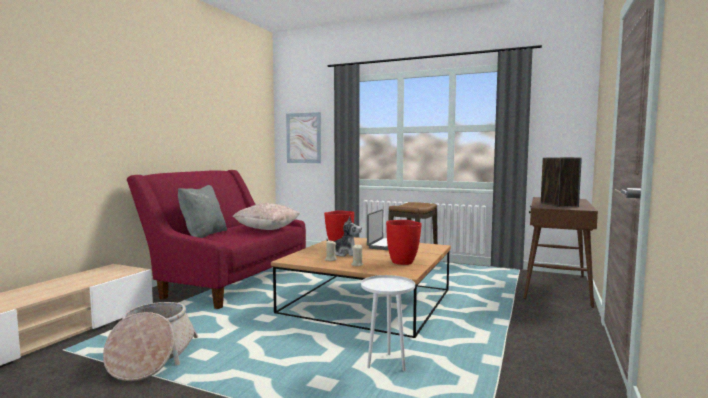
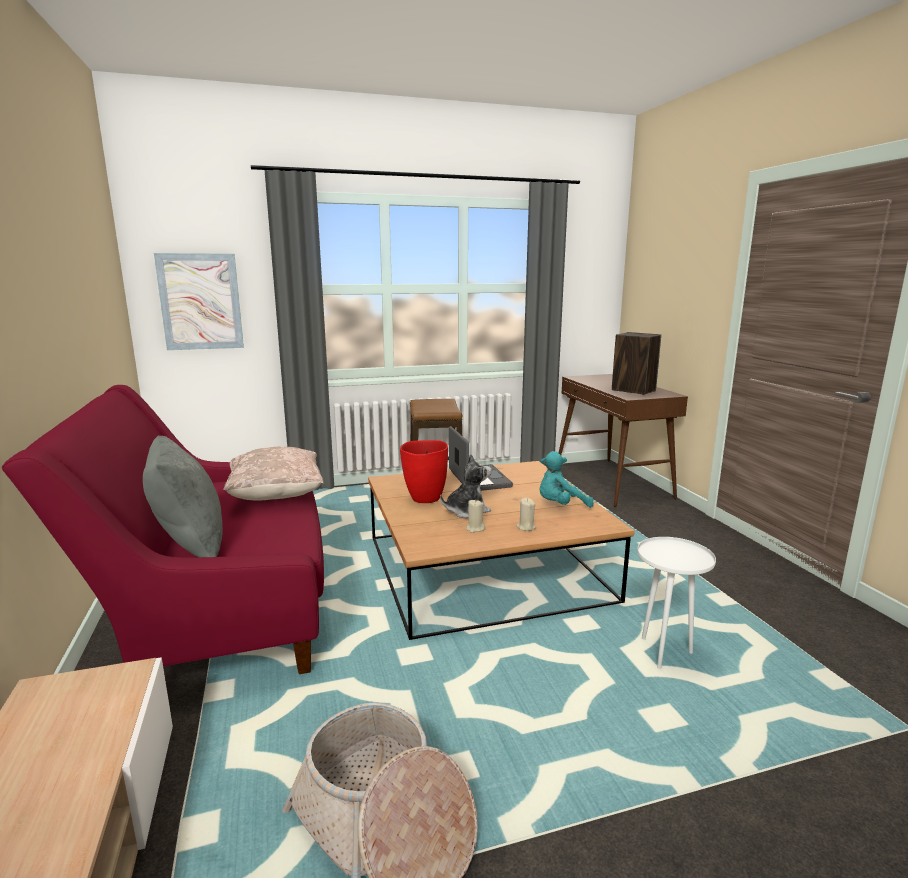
camera: 40 degrees left, 10 degrees up
red vase [386,220,422,265] -> turquoise plush toy [540,451,594,508]

